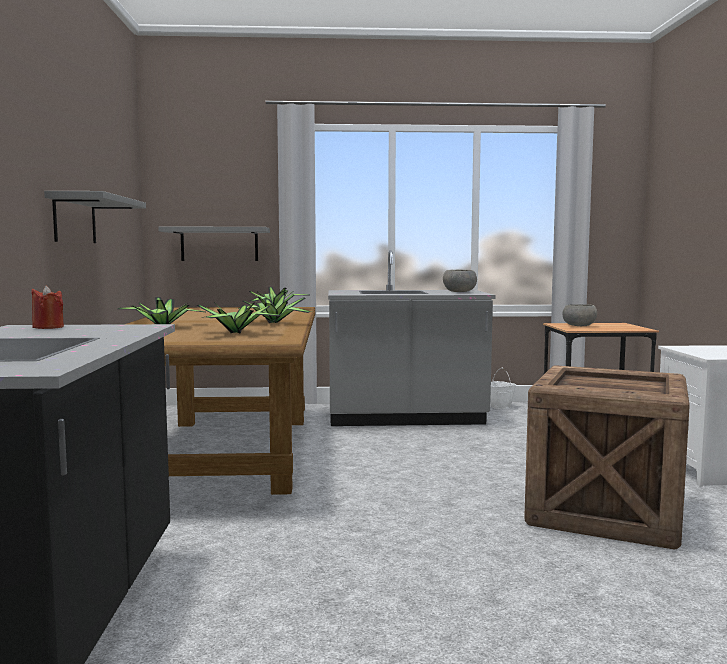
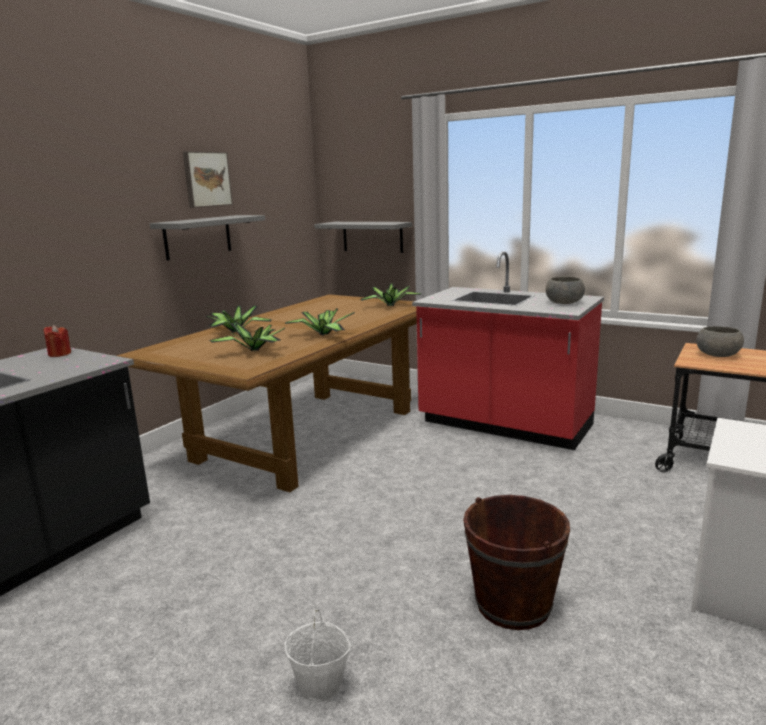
camera: 35 degrees right, 10 degrees up
grey counter [328,250,495,426] -> red counter [412,251,604,450]
white bucket [490,368,516,409] -> white bucket moved to [285,610,351,703]
crate [524,365,690,550] -> brown bucket [463,495,570,630]
none -> picture [183,151,233,208]

